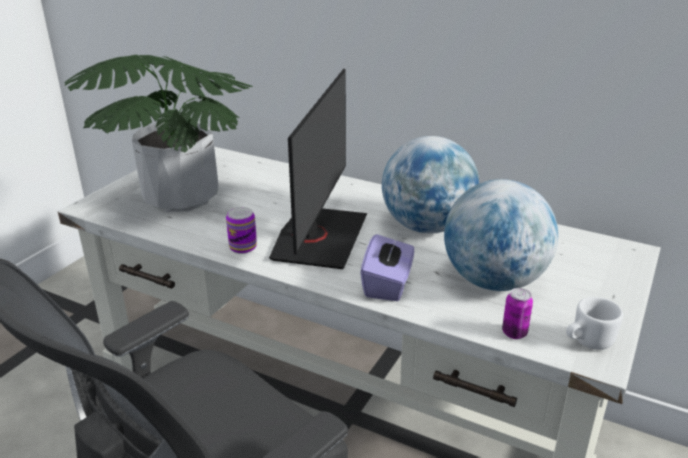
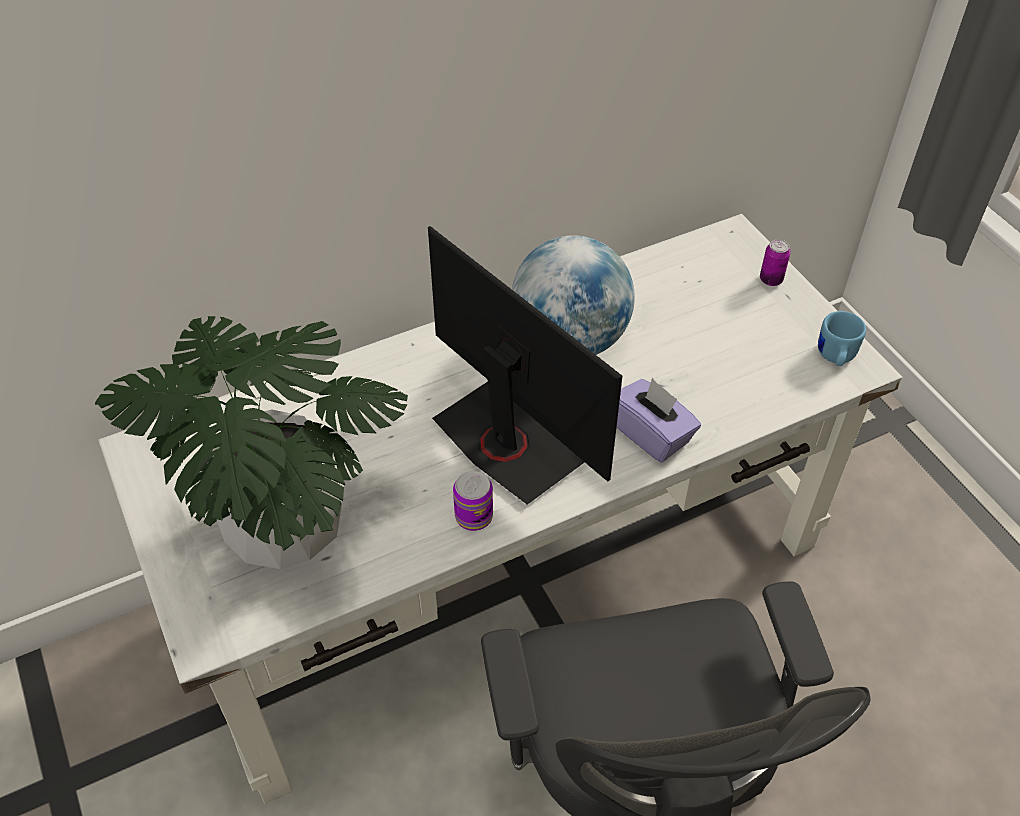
camera: 55 degrees left, 20 degrees up
globe [444,179,558,291] -> none
can [502,288,533,339] -> can moved to [760,239,791,286]
white mug [566,297,623,350] -> blue mug [818,311,866,366]

